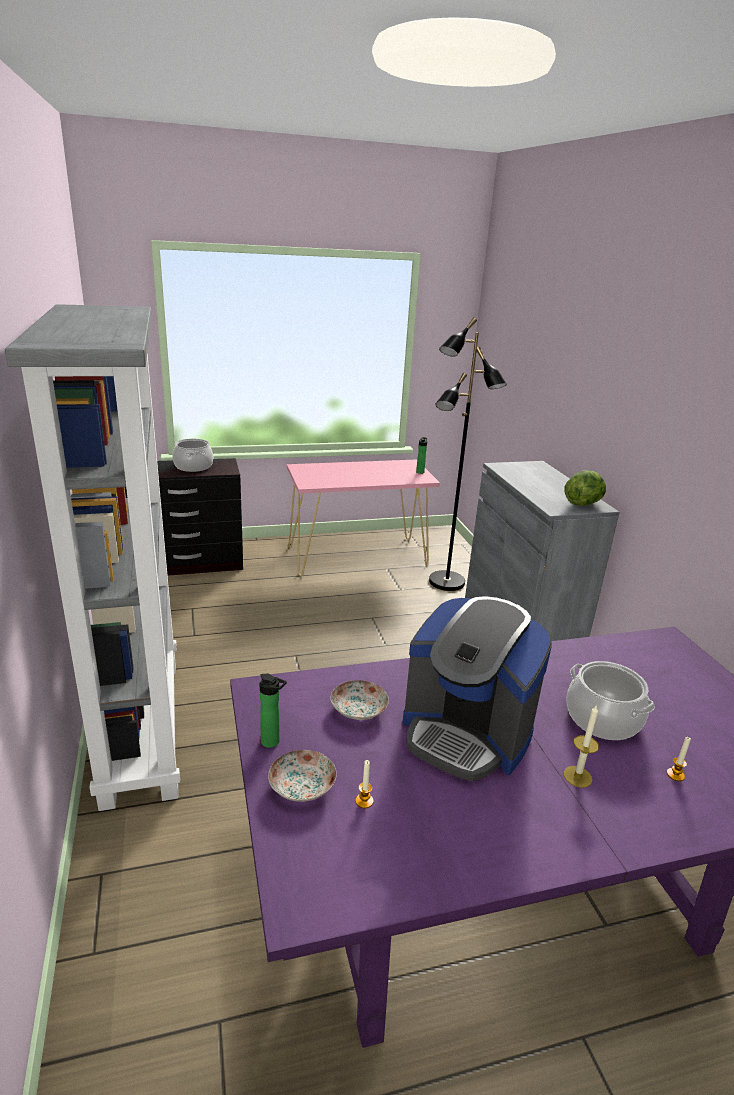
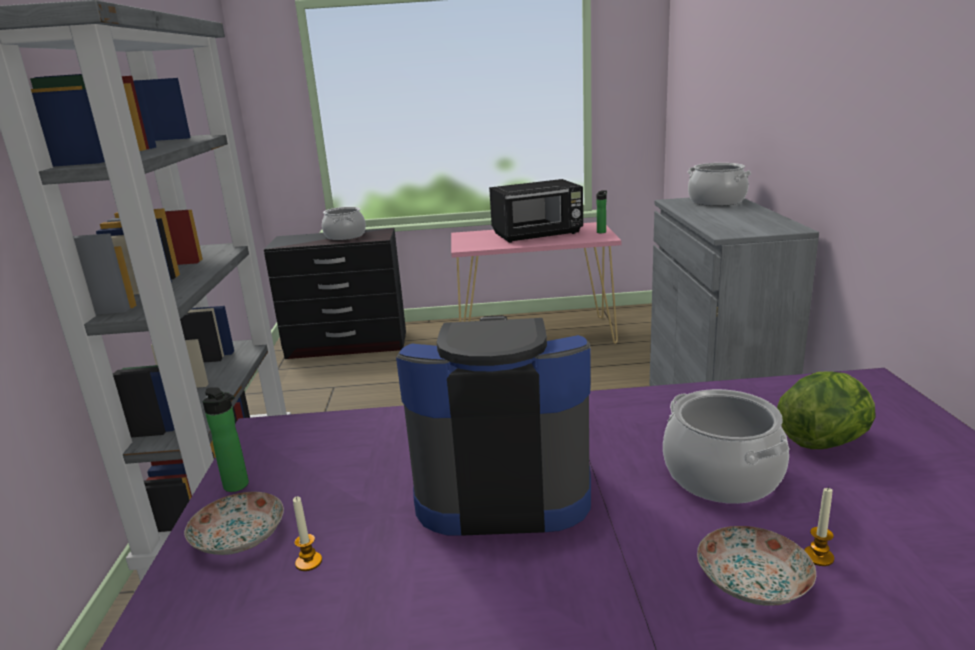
camera: 15 degrees right, 5 degrees down
plate [330,680,389,720] -> plate moved to [697,526,816,606]
coffee machine [403,596,552,781] -> coffee machine turned 135 degrees clockwise [396,315,591,536]
black floor lamp [429,317,507,591] -> none
candle [563,704,599,788] -> none
lettuce [564,470,606,506] -> lettuce moved to [777,372,876,449]
none -> black microwave [489,179,583,243]
none -> cooking pot [688,163,751,206]

